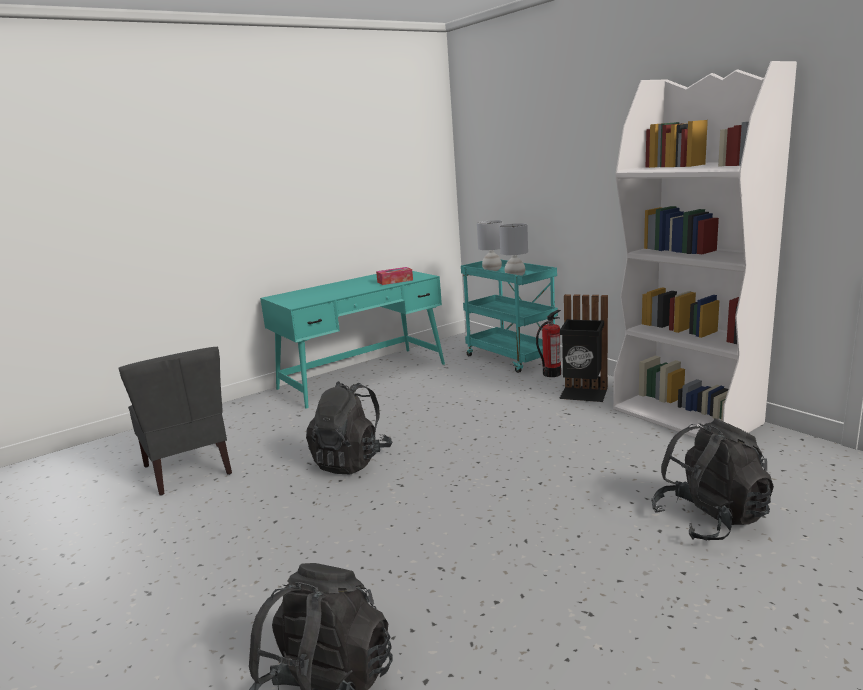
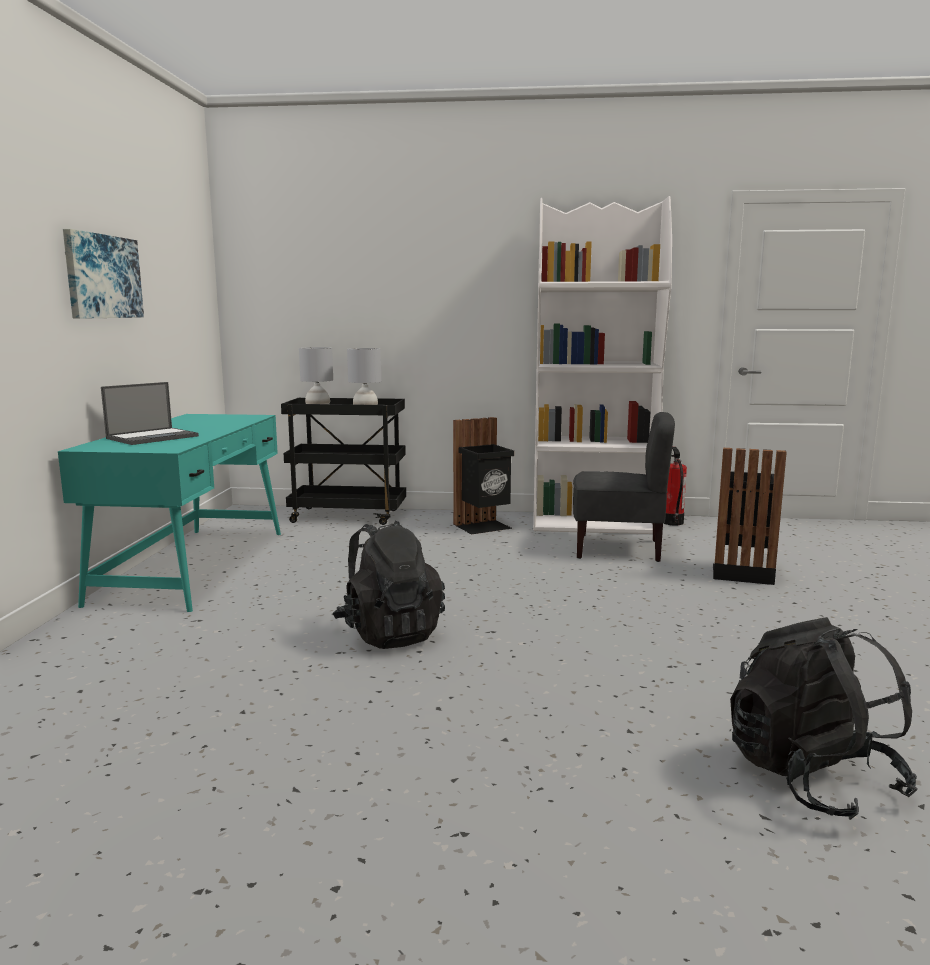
camera: 50 degrees left, 5 degrees down
grey chair [118,347,232,496] -> grey chair moved to [573,412,675,562]
tissue box [376,267,413,285] -> none
turquoise cart [461,260,558,373] -> black cart [281,398,406,525]
fire extinguisher [536,310,561,377] -> fire extinguisher moved to [665,447,687,526]
black backpack [651,418,774,540] -> black trash can [713,448,787,585]
none -> picture [63,229,144,318]
none -> laptop [101,382,199,445]

